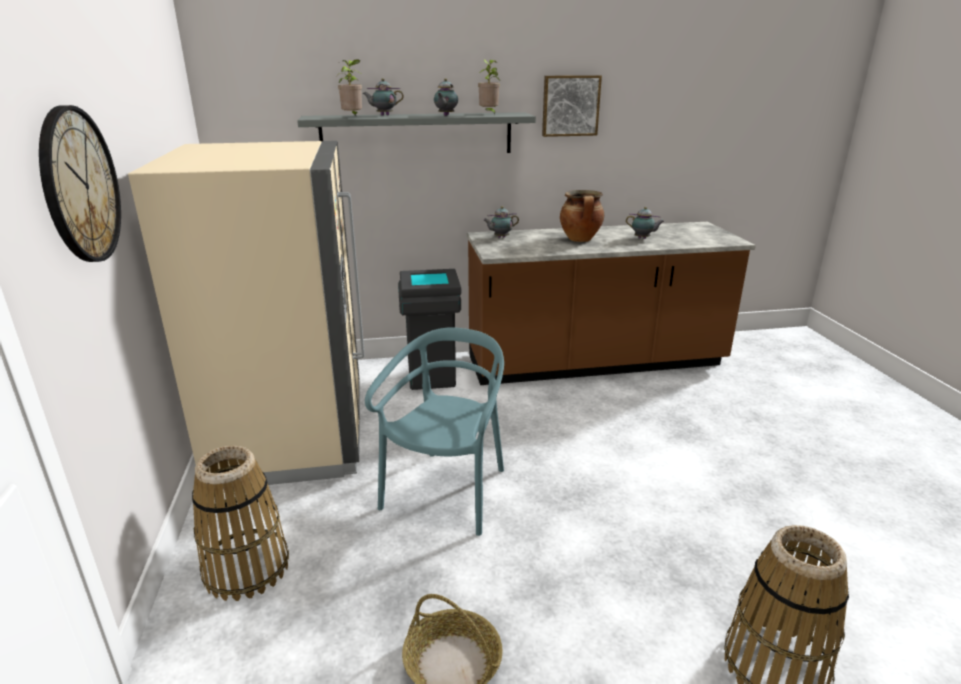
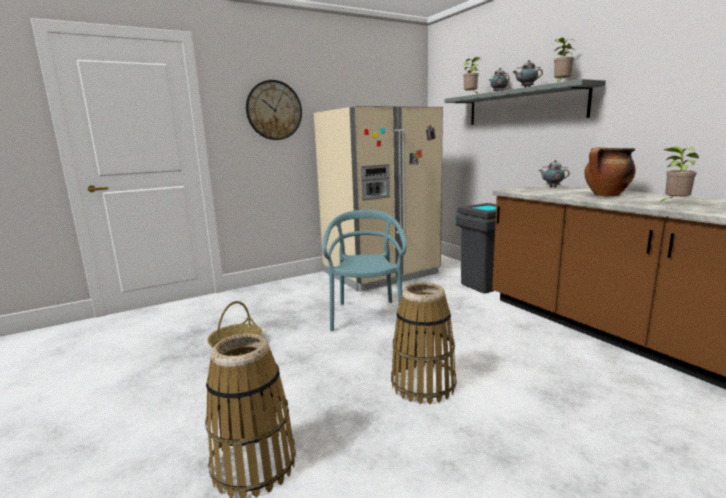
camera: 70 degrees right, 10 degrees down
basket [192,445,289,601] -> basket moved to [391,282,456,404]
turquoise chair [365,327,504,536] -> turquoise chair turned 90 degrees counterclockwise [322,210,407,331]
picture [542,75,602,137] -> none
teapot [626,207,665,239] -> potted plant [659,147,699,203]

